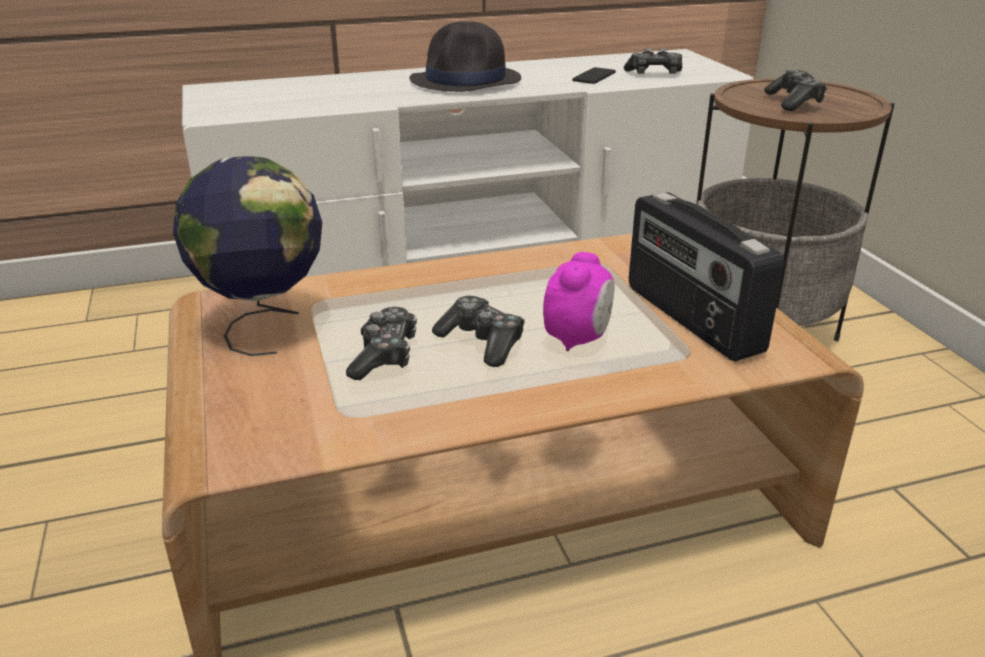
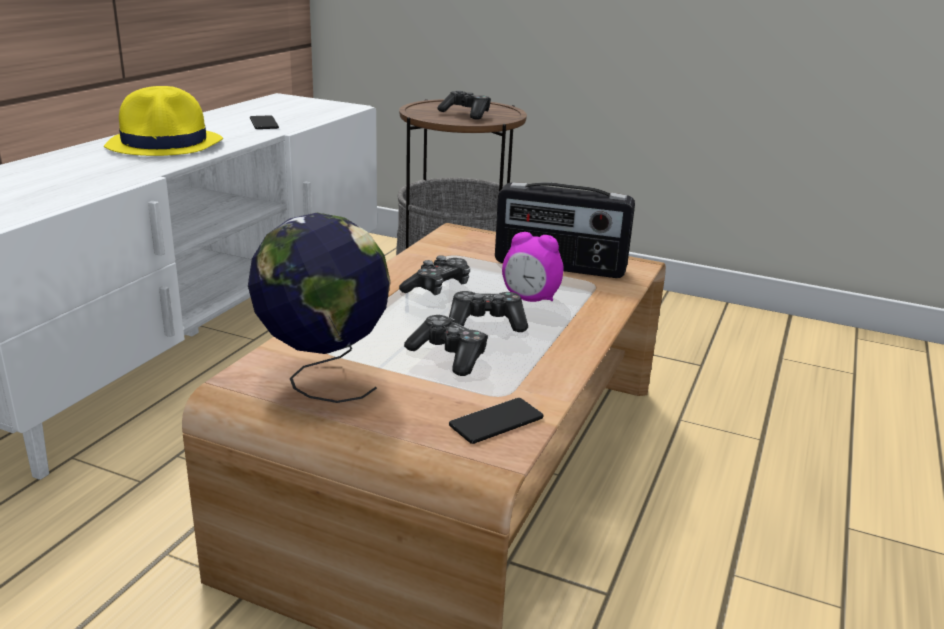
camera: 50 degrees left, 5 degrees down
black hat [409,21,521,92] -> yellow hat [104,86,223,156]
alarm clock [543,252,615,351] -> alarm clock turned 135 degrees clockwise [502,232,563,302]
game controller [624,48,682,74] -> game controller moved to [399,255,470,295]
none -> phone [449,398,543,444]

